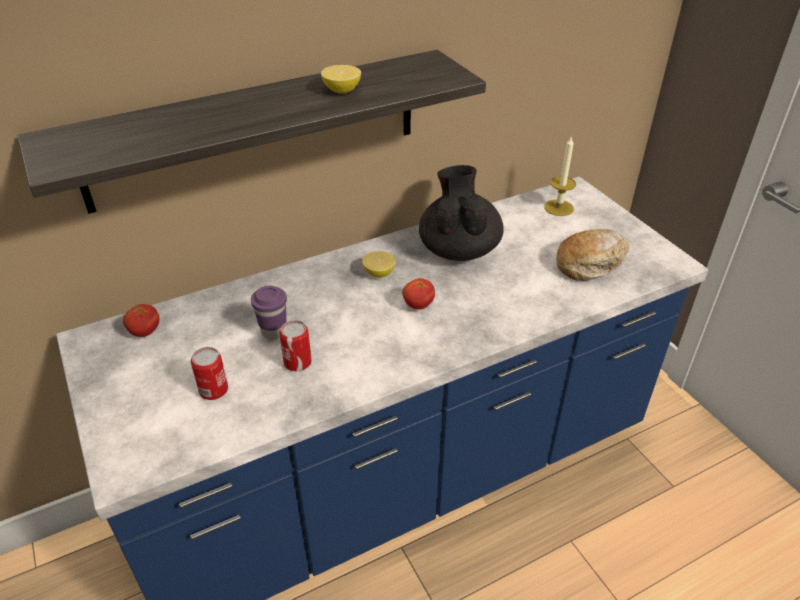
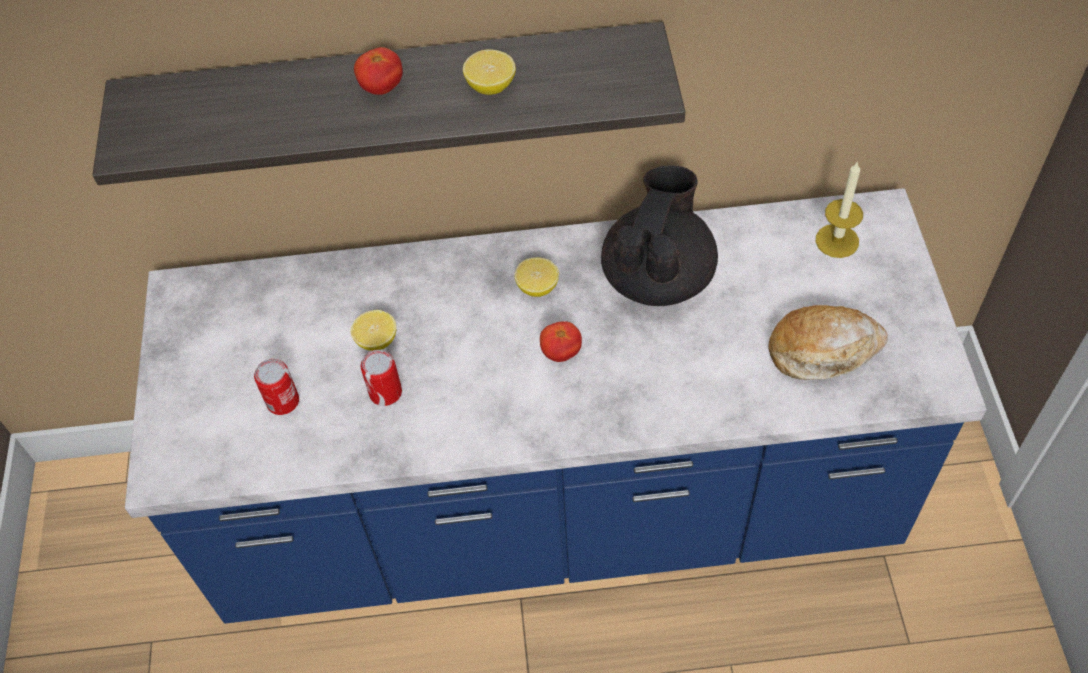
camera: 25 degrees right, 15 degrees up
tomato [123,304,159,337] -> tomato moved to [354,47,403,95]
purple cup [251,286,287,340] -> lemon [351,310,396,351]

